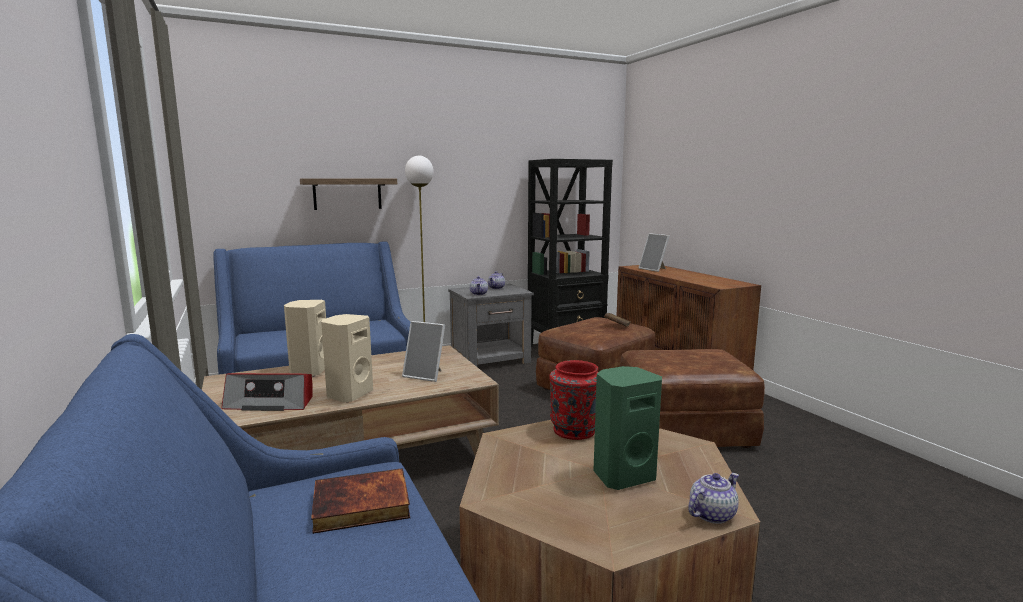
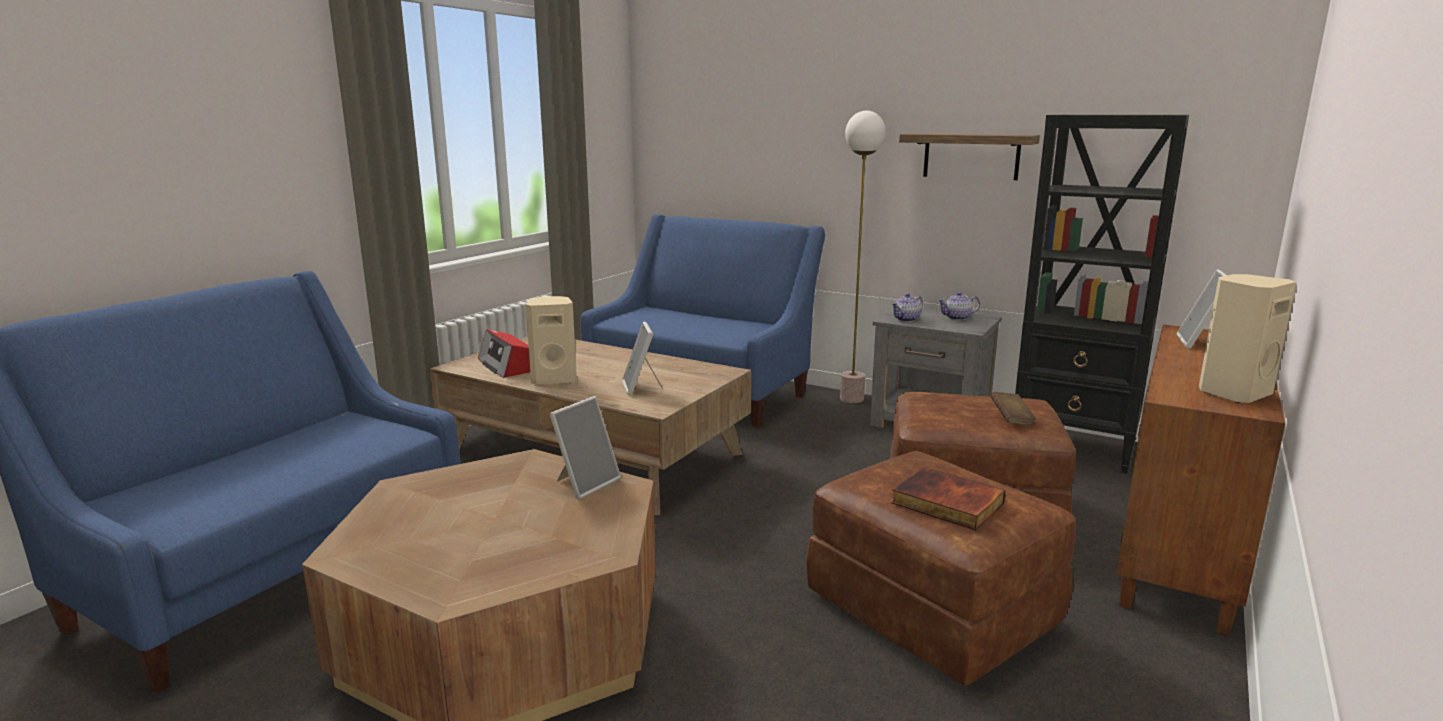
camera: 55 degrees right, 5 degrees up
beige speaker [284,300,326,377] -> beige speaker moved to [1199,274,1297,403]
shelf [300,178,397,210] -> shelf moved to [899,133,1040,180]
book [311,468,410,534] -> book moved to [891,467,1006,530]
red vase [550,360,598,440] -> picture frame [549,396,621,500]
green speaker [594,366,662,490] -> none
teapot [688,473,739,524] -> none

